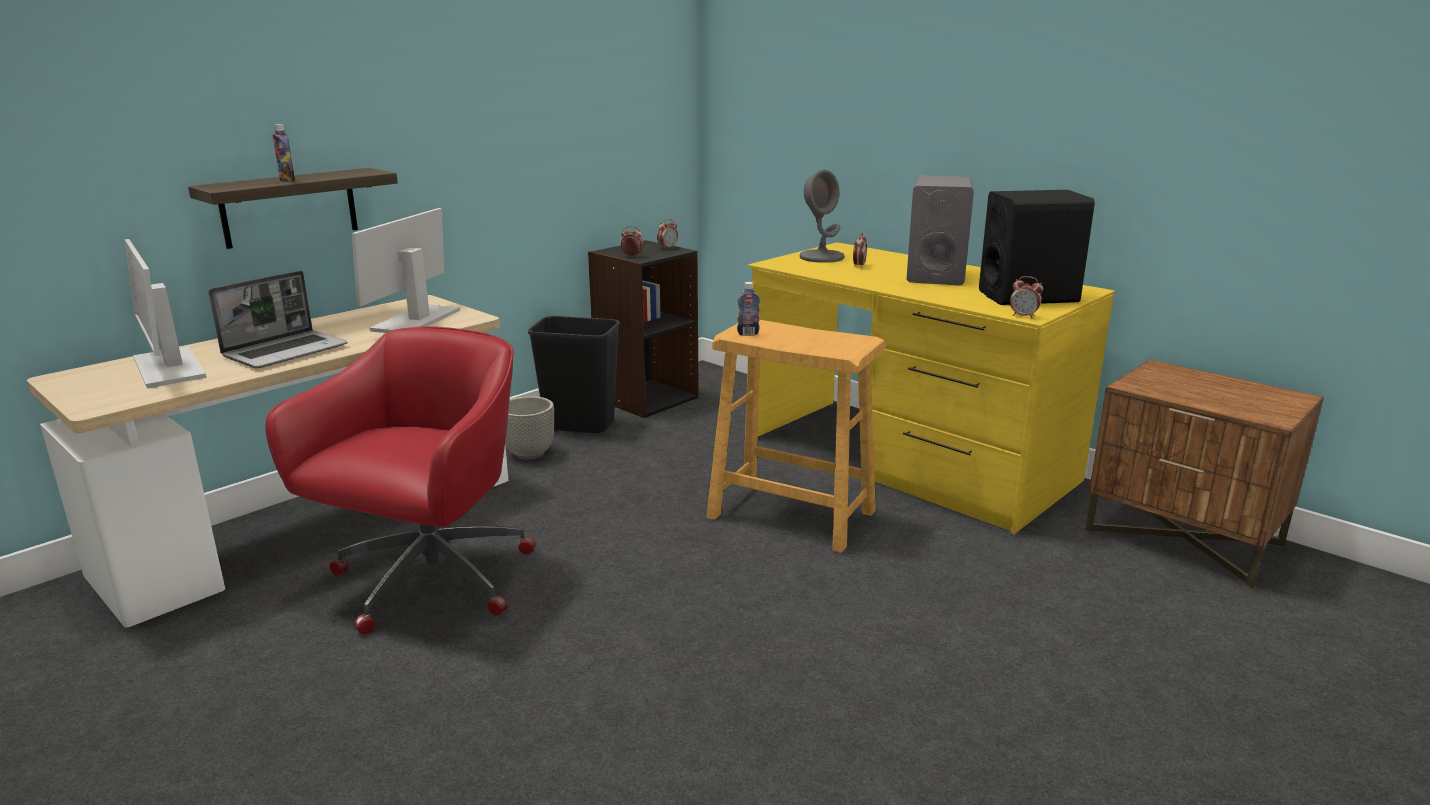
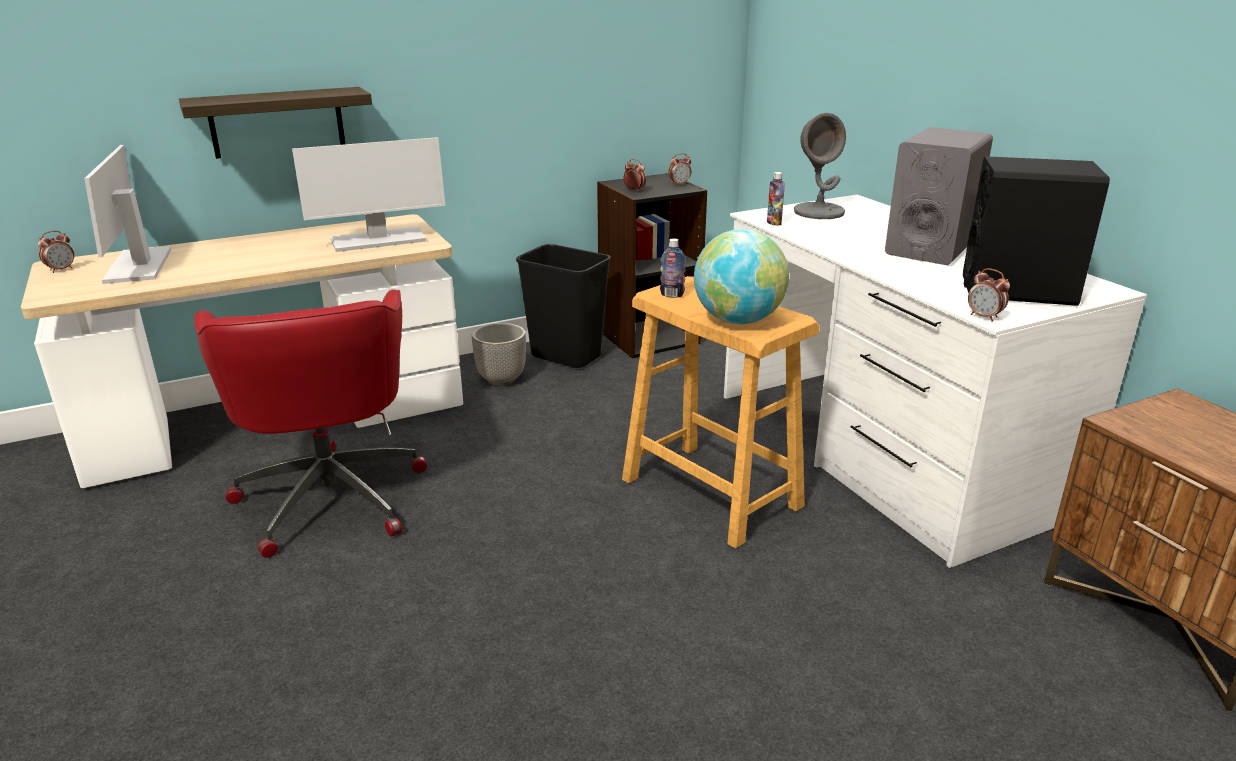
camera: 20 degrees right, 5 degrees up
laptop [208,271,348,369] -> none
red office chair [265,326,536,635] -> red office chair turned 120 degrees clockwise [194,289,427,558]
bottle [273,124,295,182] -> bottle moved to [767,172,785,226]
monitor [352,208,460,333] -> monitor turned 150 degrees counterclockwise [292,137,445,252]
yellow desk [748,242,1115,534] -> white desk [724,195,1147,568]
alarm clock [853,232,867,268] -> alarm clock moved to [38,231,74,273]
none -> globe [694,229,789,324]

